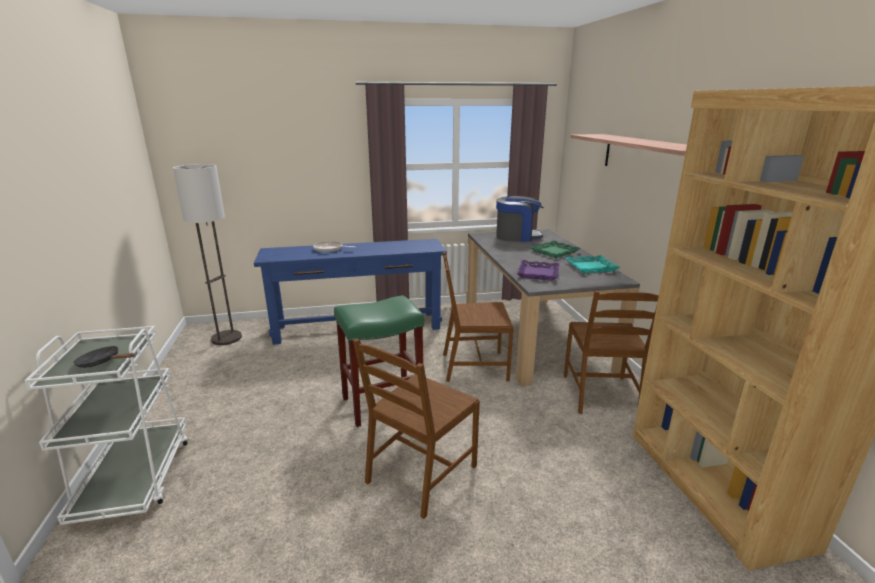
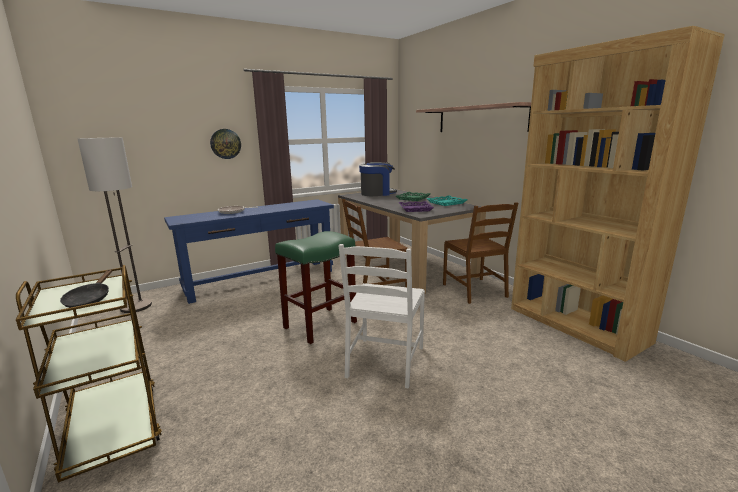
camera: 20 degrees left, 5 degrees down
white cart [24,326,189,525] -> brown cart [16,265,162,483]
black frying pan [73,346,134,368] -> black frying pan turned 90 degrees counterclockwise [60,269,112,308]
brown chair [353,338,480,519] -> white chair [338,244,425,389]
none -> wall clock [210,129,241,159]

